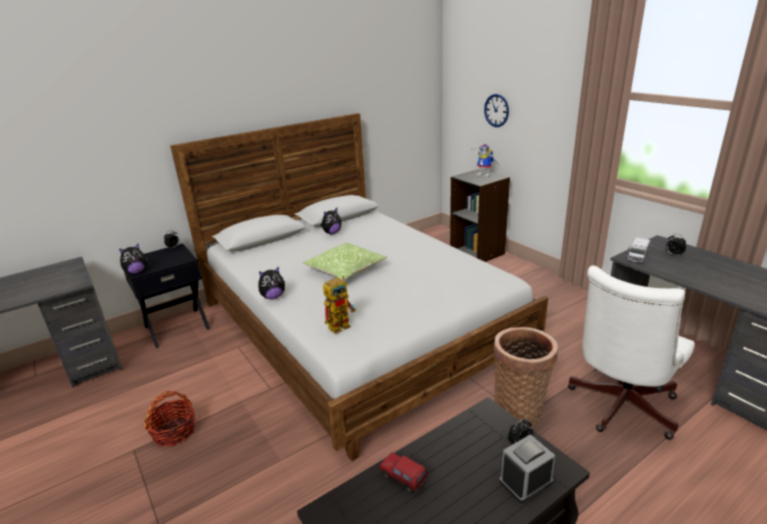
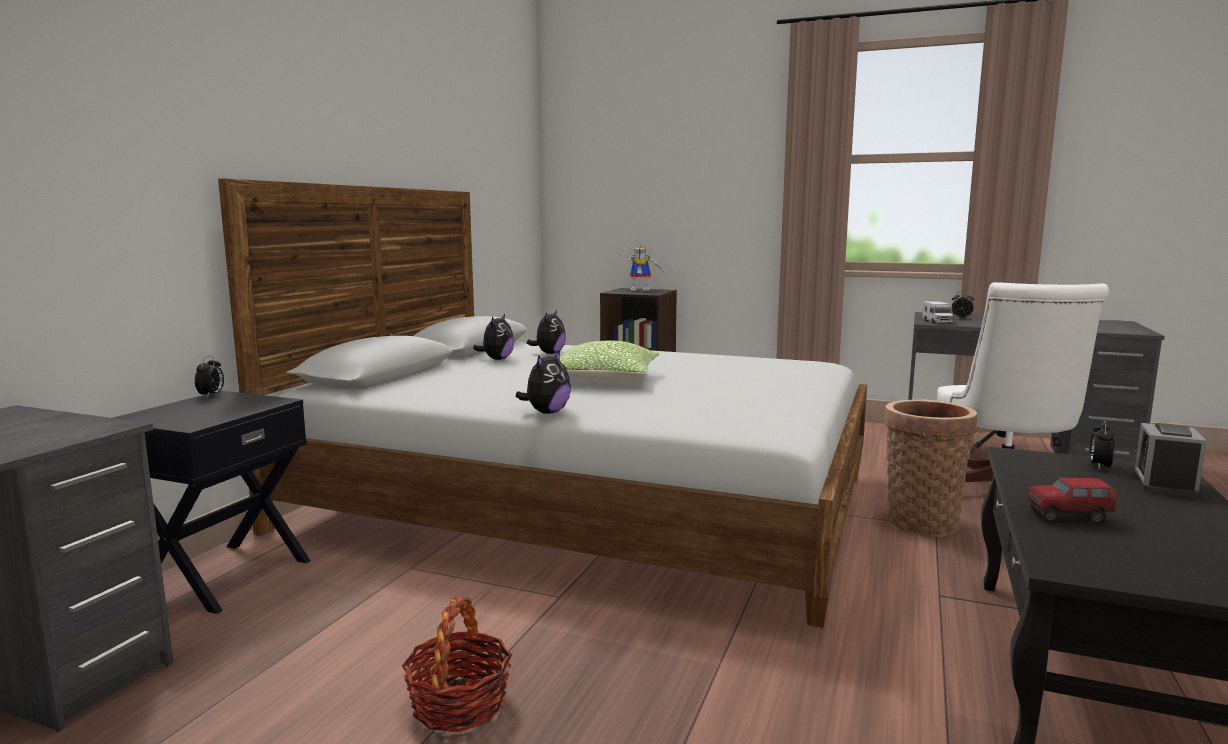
camera: 35 degrees left, 15 degrees down
plush toy [119,244,147,274] -> plush toy moved to [527,310,566,354]
toy robot [323,276,356,334] -> none
wall clock [484,94,509,127] -> none

